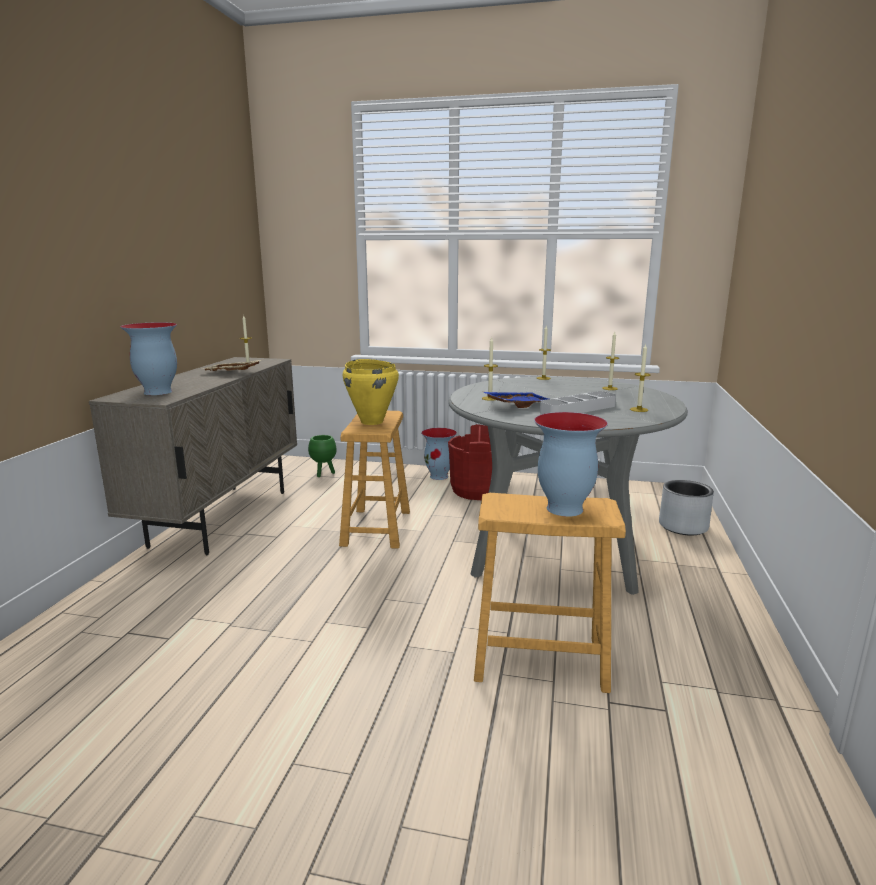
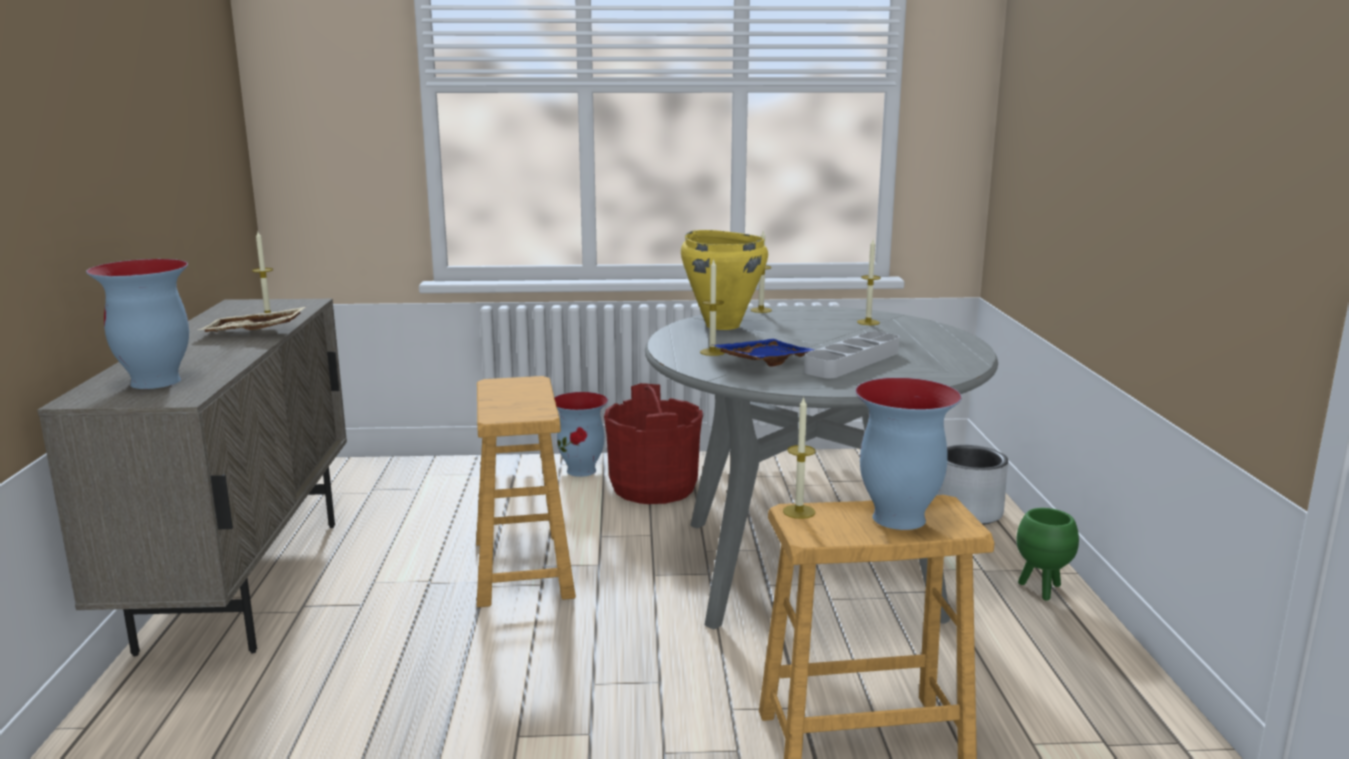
camera: 15 degrees left, 0 degrees up
green planter [308,435,337,477] -> green planter moved to [1016,508,1079,601]
yellow cooking pot [343,359,399,425] -> yellow cooking pot moved to [681,230,768,330]
candle [630,344,650,412] -> candle moved to [783,396,816,519]

